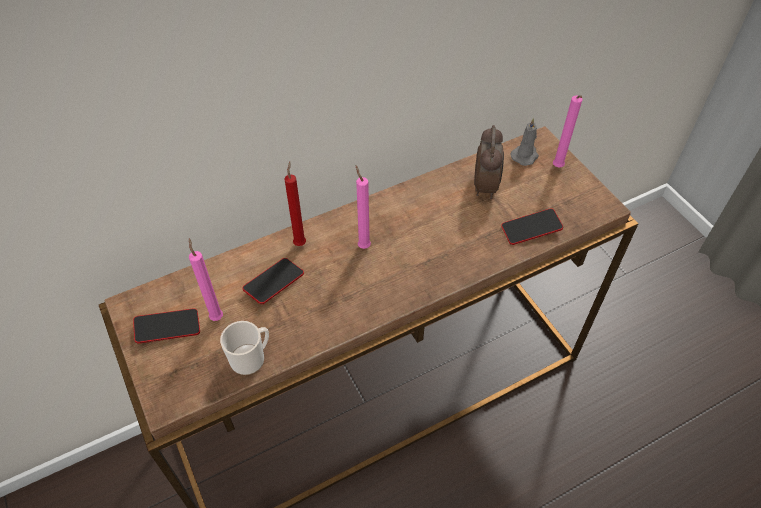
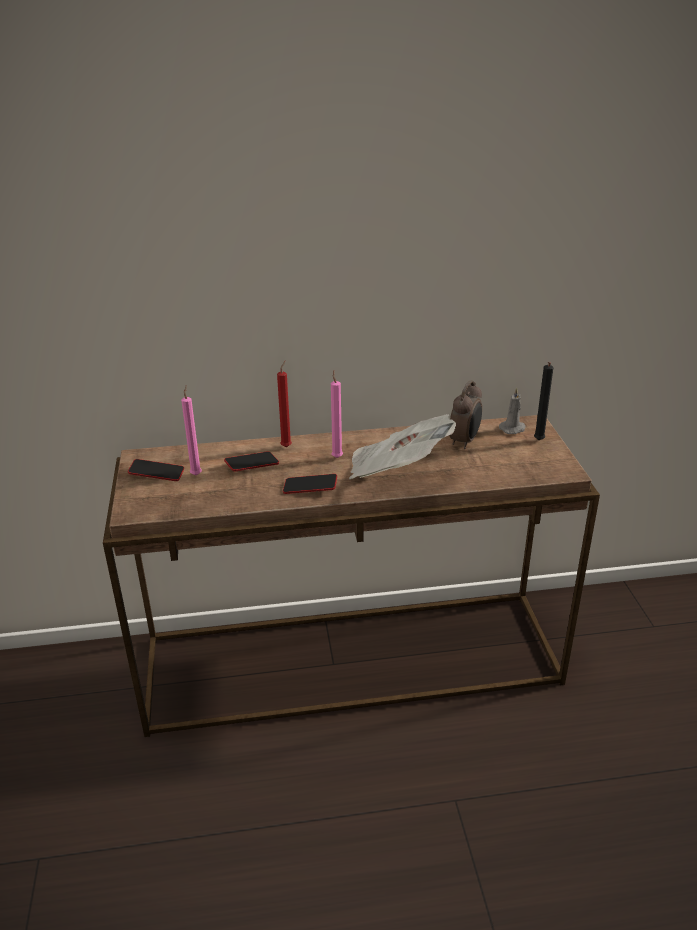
camera: 20 degrees right, 20 degrees down
mug [220,321,269,375] -> none
phone [501,208,563,245] -> phone moved to [283,474,337,494]
pink candle [553,95,583,167] -> black candle [534,362,553,440]
none -> newspaper [349,414,456,479]

